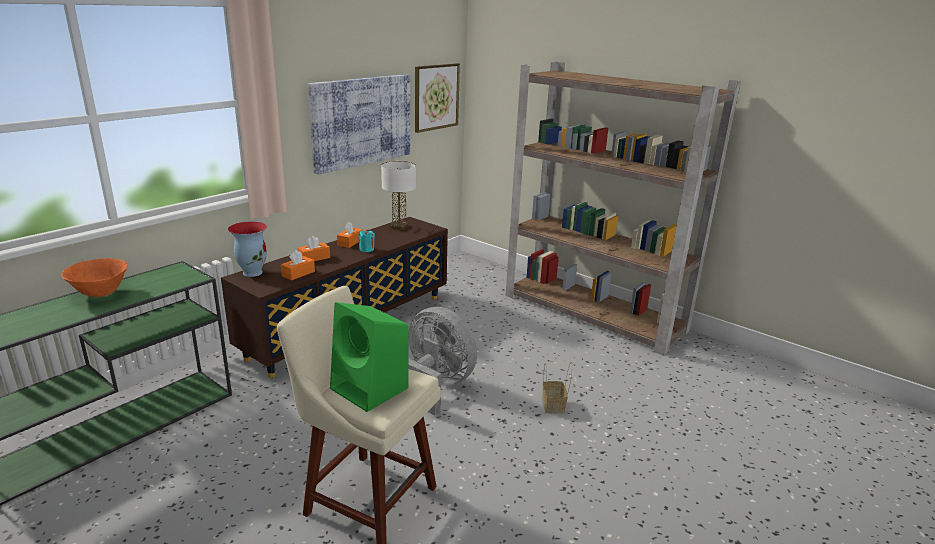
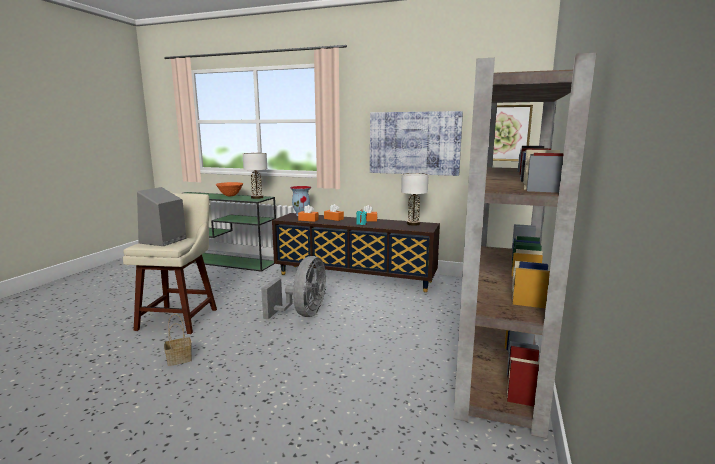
camera: 70 degrees right, 10 degrees down
green speaker [330,302,409,412] -> grey speaker [137,187,186,246]
basket [542,362,572,413] -> basket moved to [164,314,192,366]
none -> table lamp [243,153,267,199]

